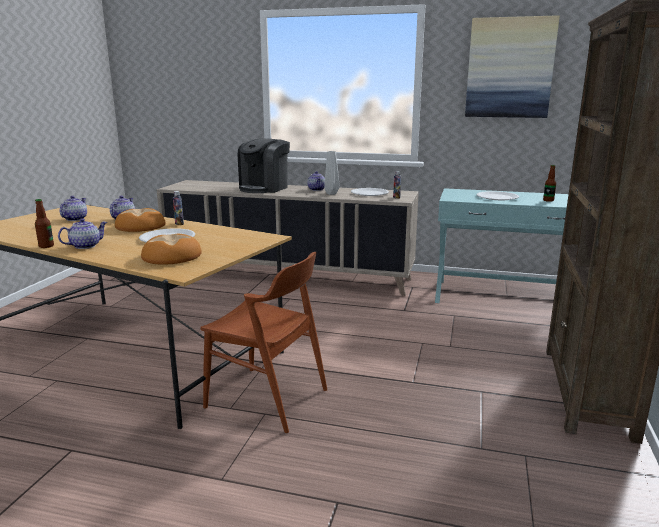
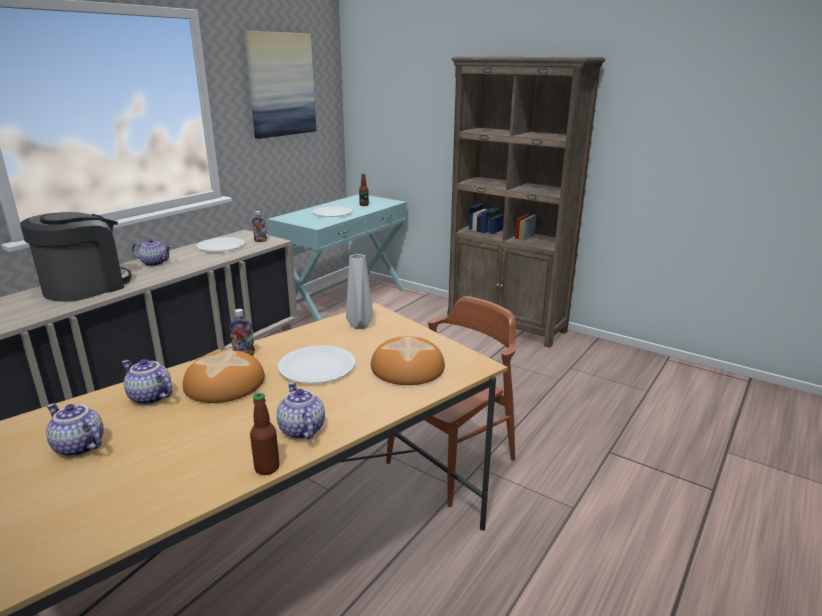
camera: 70 degrees left, 5 degrees up
coffee machine [237,139,290,193] -> coffee machine turned 105 degrees counterclockwise [20,212,132,302]
grey vase [324,151,340,195] -> grey vase moved to [346,254,373,329]

